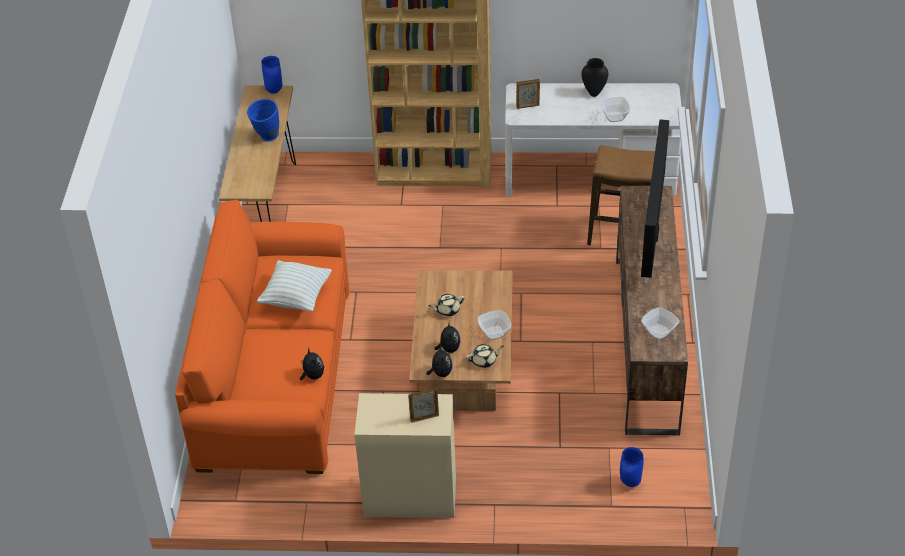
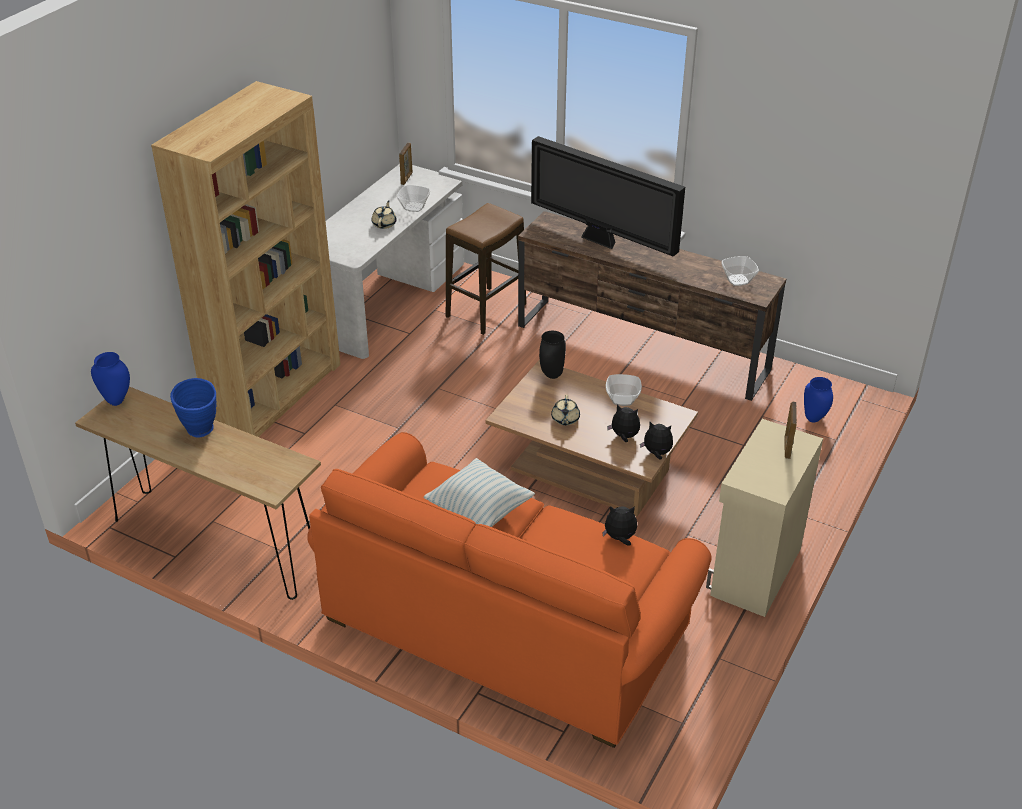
camera: 65 degrees left, 5 degrees down
beige teapot [465,344,504,368] -> beige teapot moved to [372,200,397,229]
picture frame [516,79,540,109] -> picture frame moved to [399,143,413,185]
black vase [581,58,608,97] -> black vase moved to [539,331,566,379]

